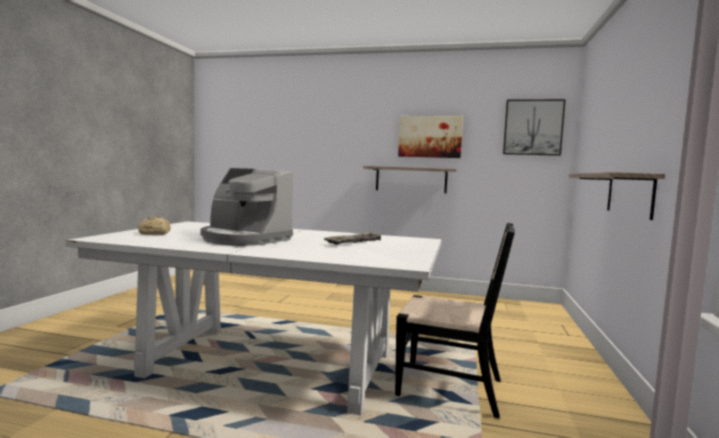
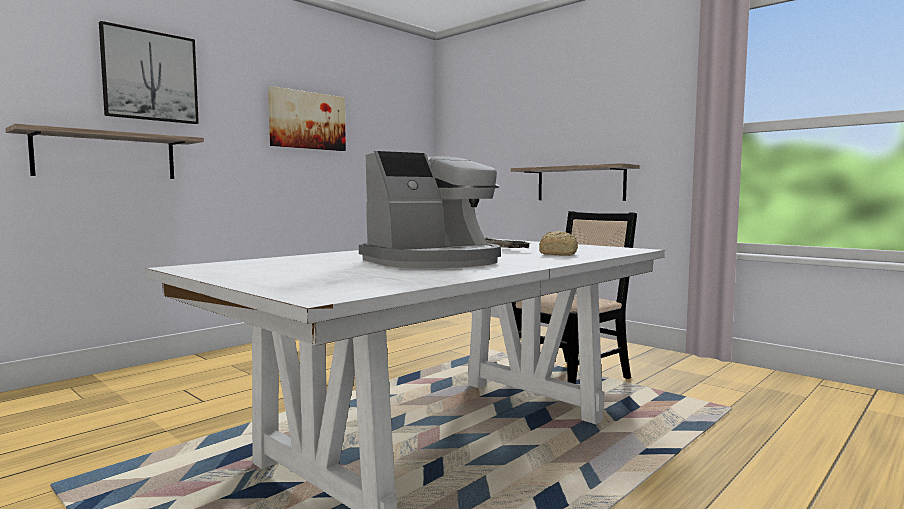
camera: 60 degrees left, 0 degrees up
bread [138,217,171,235] -> bread moved to [539,231,578,256]
shelf [363,166,457,193] -> shelf moved to [5,124,204,179]
picture [503,99,566,156] -> picture moved to [99,21,199,124]

